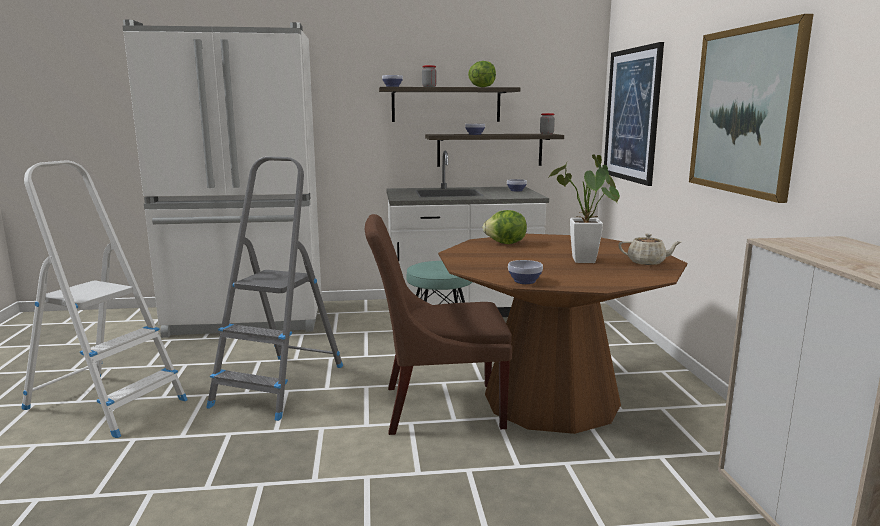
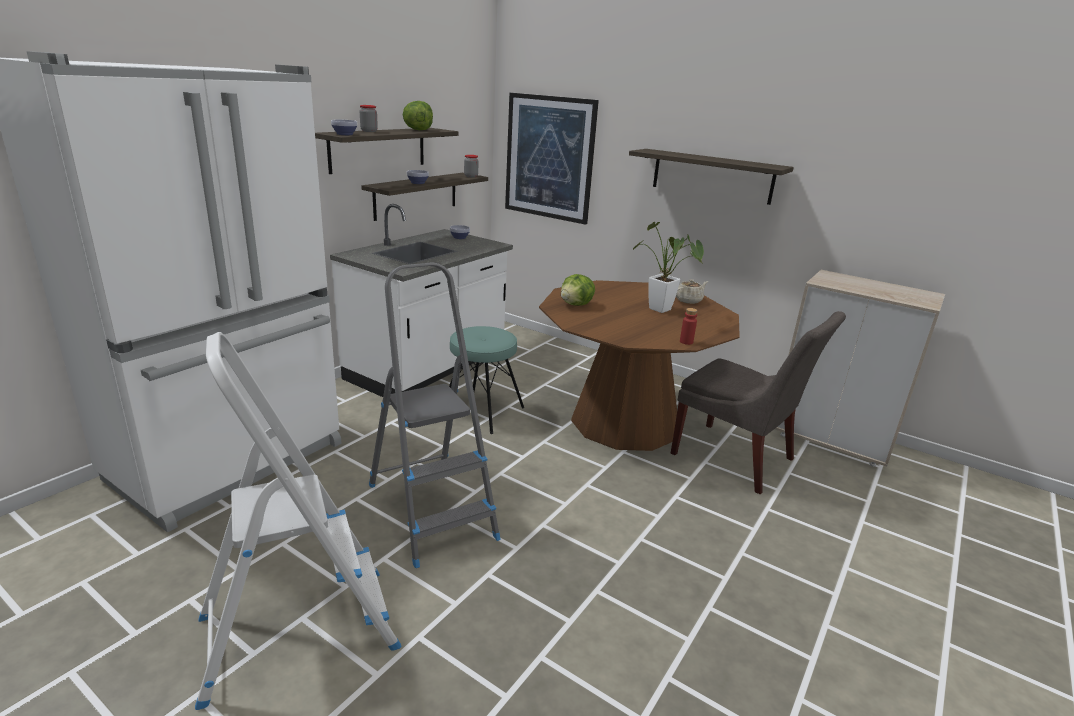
camera: 50 degrees left, 10 degrees up
brown chair [365,214,512,435] -> none
bowl [508,260,543,284] -> red bottle [680,308,697,345]
picture [689,14,813,203] -> shelf [629,149,794,205]
none -> grey chair [671,311,846,494]

